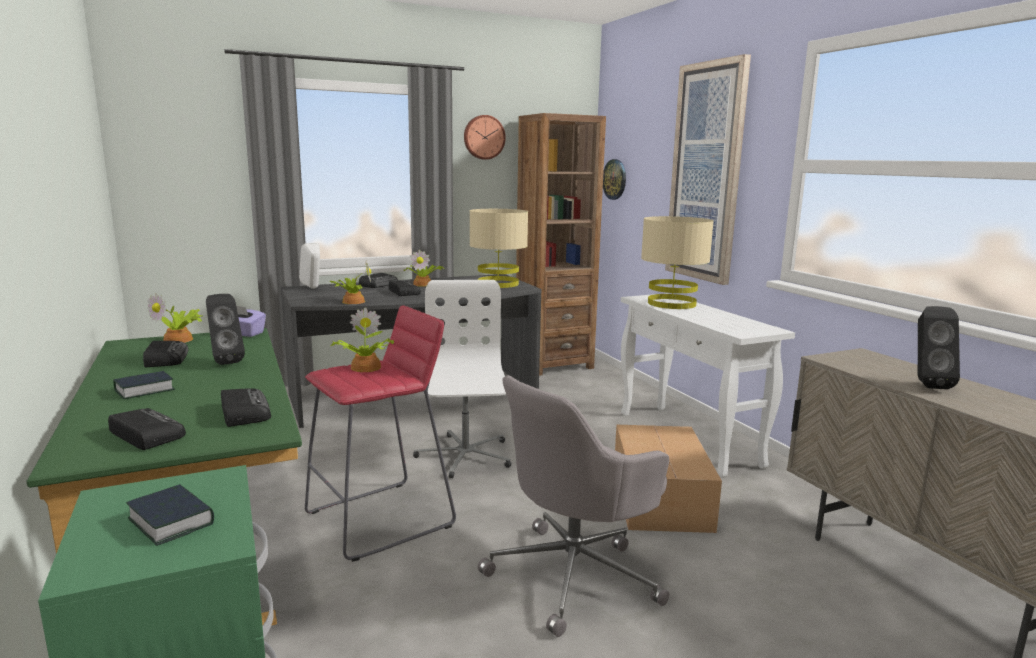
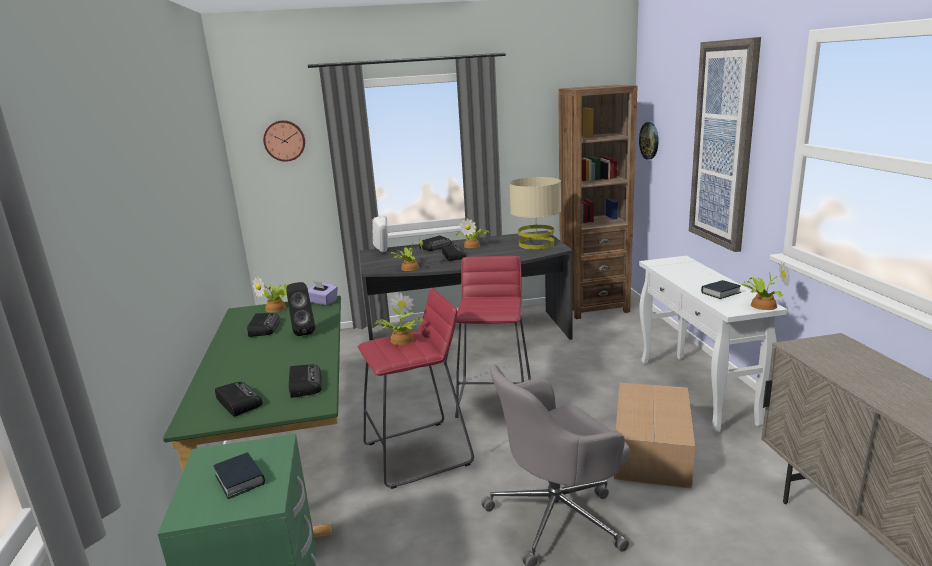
camera: 15 degrees right, 5 degrees up
book [113,371,175,399] -> book moved to [701,280,741,299]
white office chair [413,280,511,478] -> red stool [455,256,531,418]
wall clock [464,115,506,160] -> wall clock moved to [263,120,305,162]
beige table lamp [641,216,714,309] -> none
black speaker [918,306,960,389] -> none
none -> potted plant [741,262,790,310]

